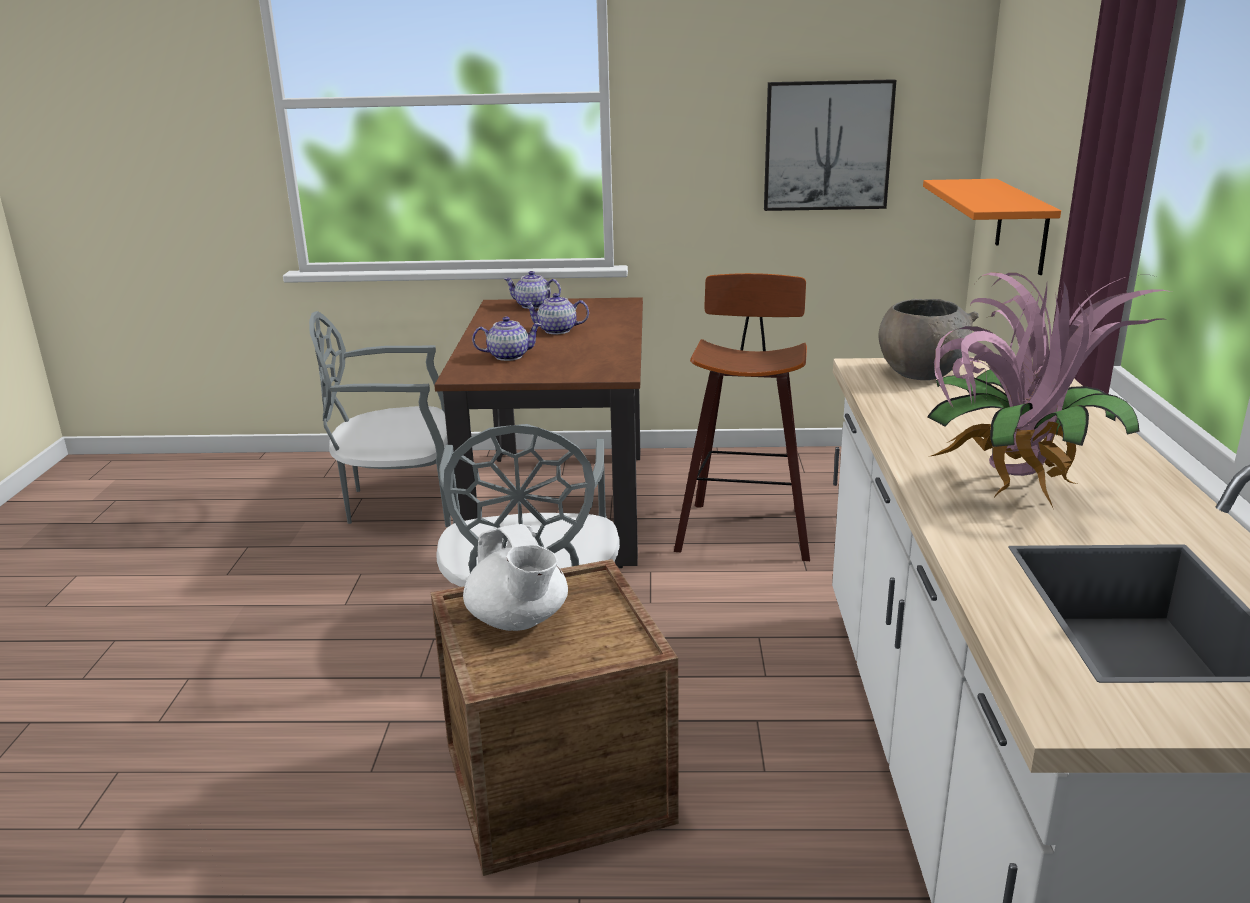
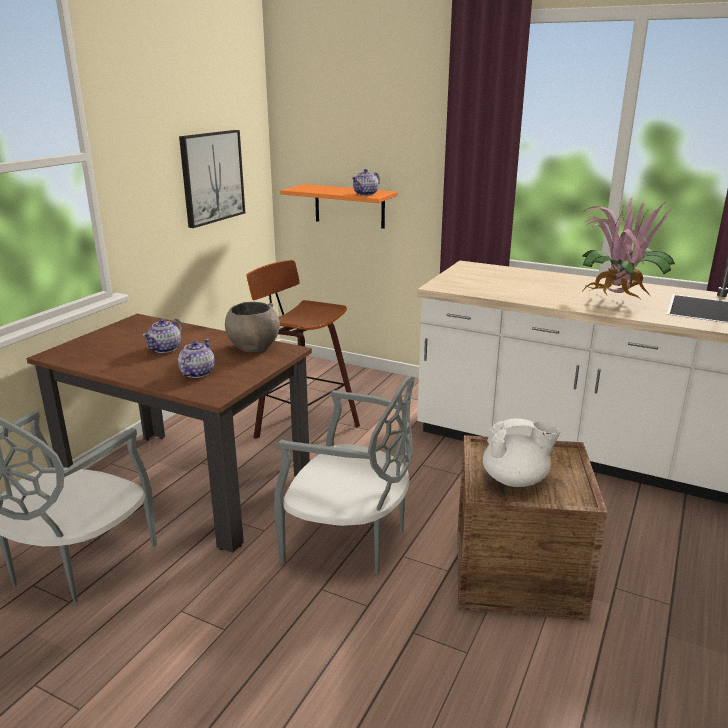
camera: 65 degrees left, 0 degrees up
teapot [504,271,561,309] -> teapot moved to [351,169,380,196]
grey bowl [878,299,979,380] -> grey bowl moved to [225,302,280,352]

